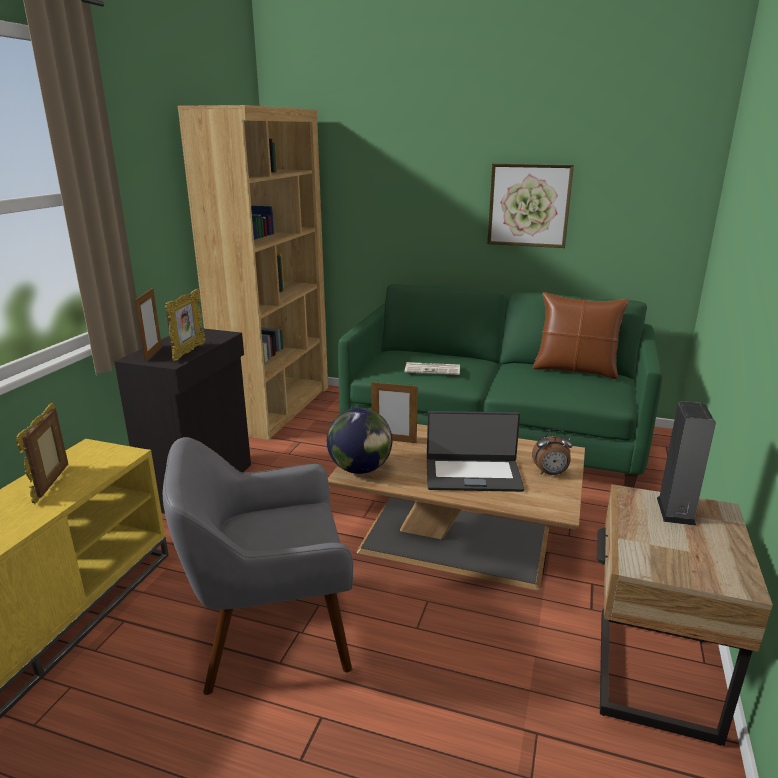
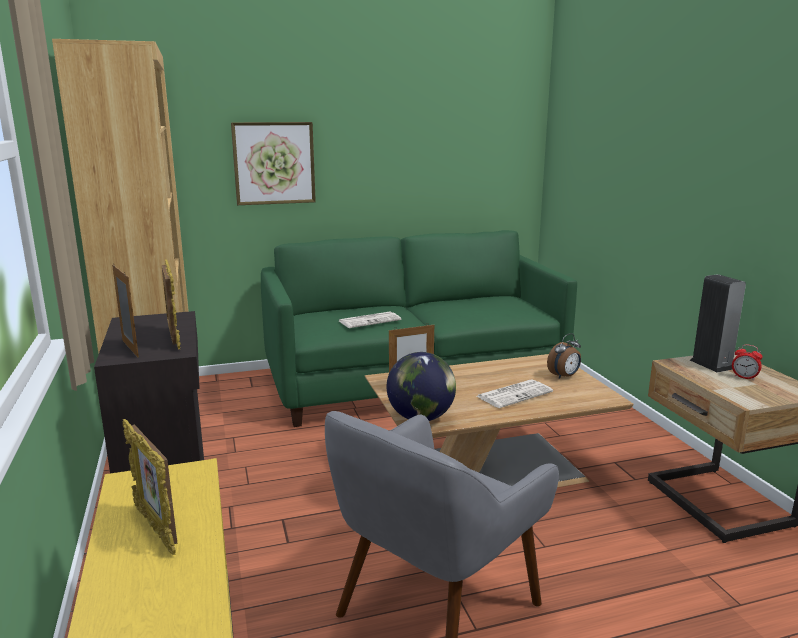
camera: 35 degrees left, 5 degrees down
laptop [427,411,524,492] -> newspaper [477,379,553,408]
picture [487,164,574,248] -> picture moved to [231,122,316,205]
brown pillow [533,292,629,379] -> none
none -> alarm clock [732,344,763,381]

